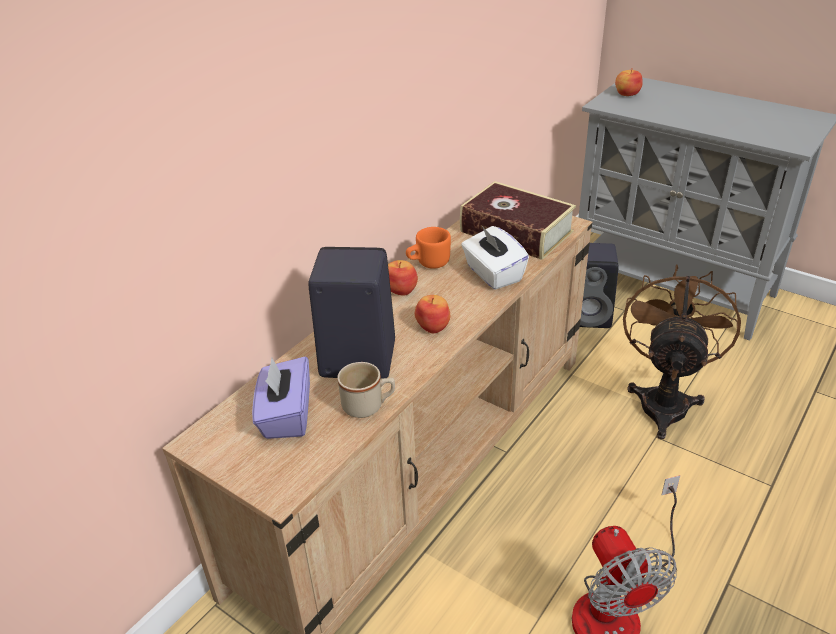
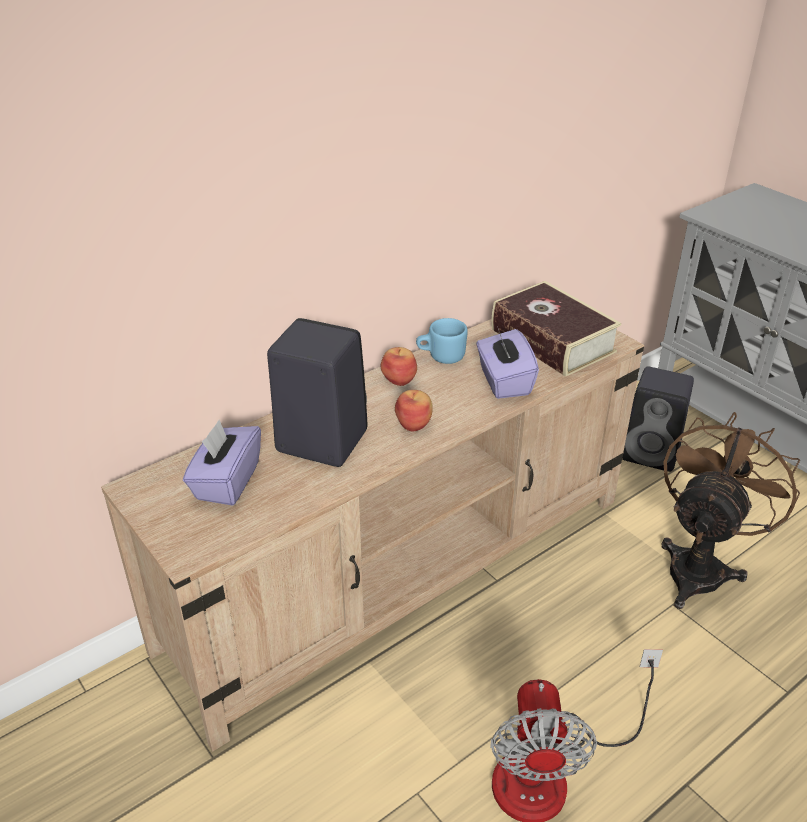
camera: 15 degrees right, 0 degrees up
beige mug [337,362,395,418] -> none
orange mug [406,227,451,269] -> blue mug [416,318,468,364]
white tissue box [461,226,529,290] -> purple tissue box [476,329,539,399]
apple [615,68,643,96] -> none

